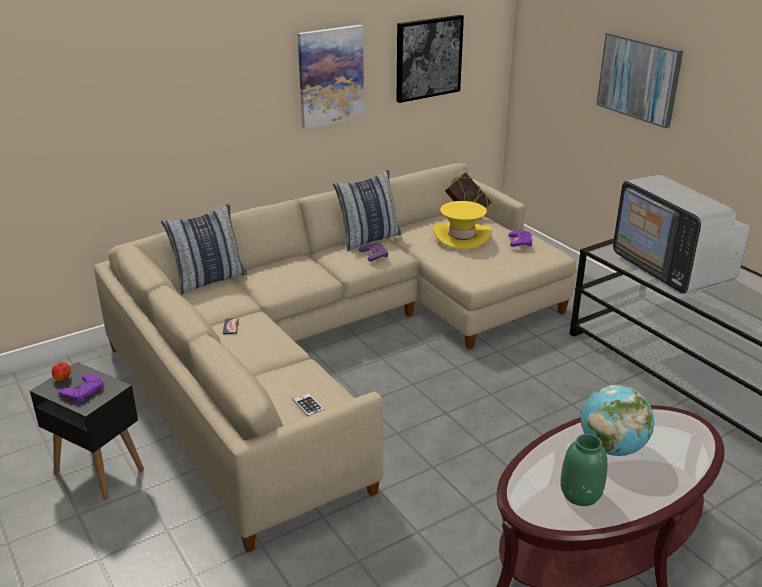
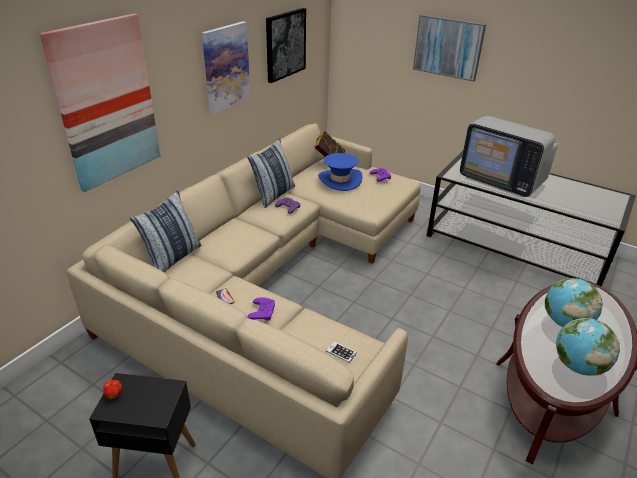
camera: 25 degrees left, 5 degrees up
purple game controller [58,374,104,403] -> purple game controller moved to [248,297,275,321]
yellow hat [433,201,492,250] -> blue hat [318,153,363,191]
green vase [560,434,607,506] -> globe [556,318,620,376]
none -> picture [40,13,160,192]

